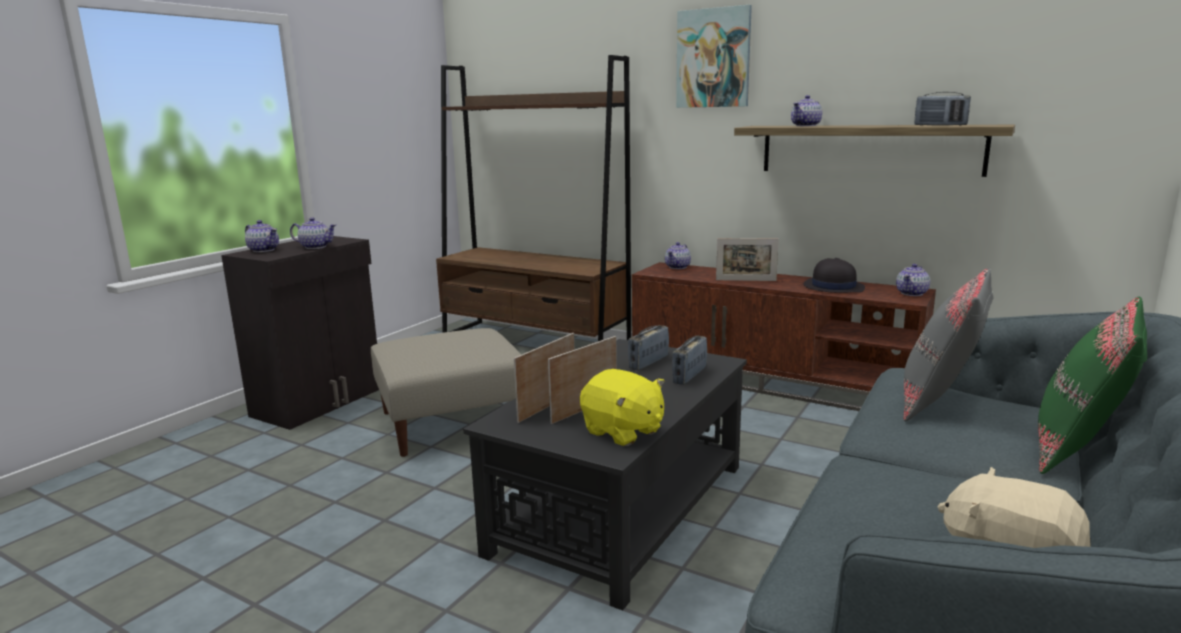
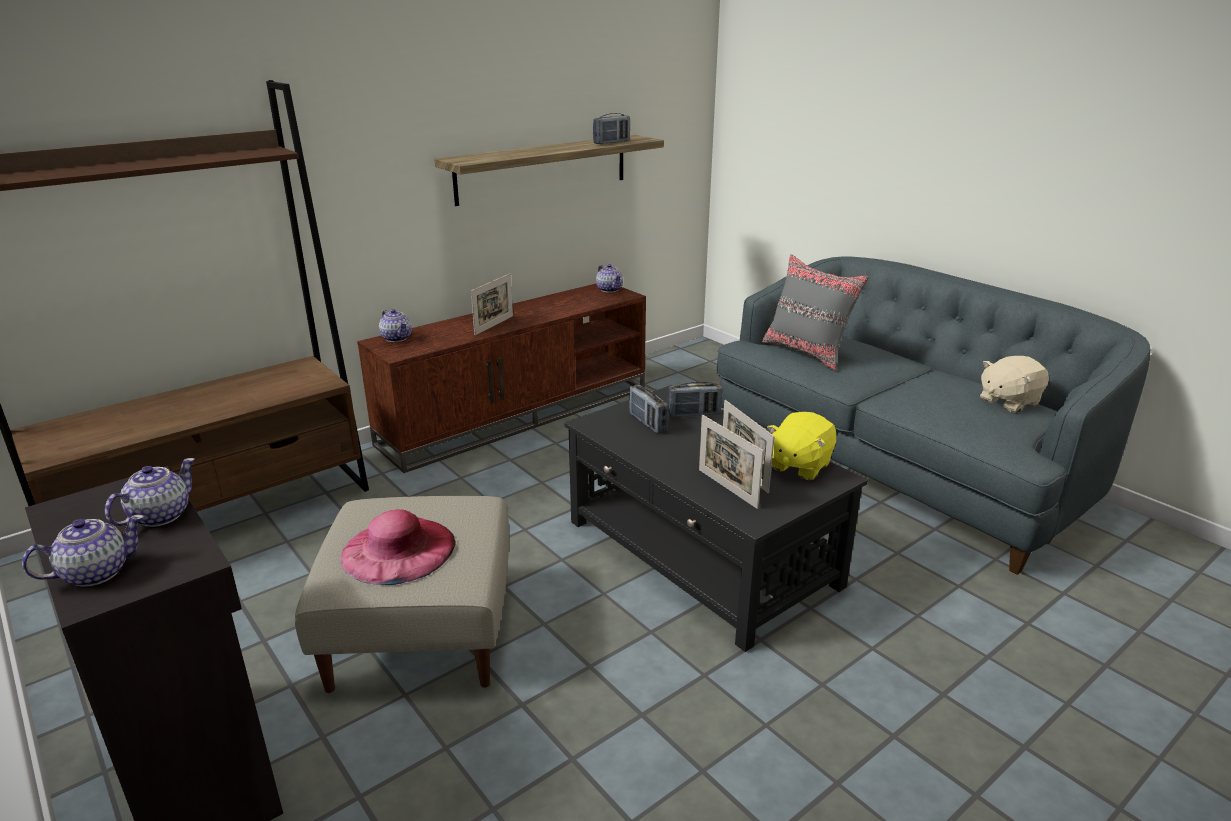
camera: 70 degrees left, 10 degrees up
yellow plush toy [580,369,664,446] -> yellow plush toy turned 150 degrees clockwise [767,412,836,480]
radio [672,336,707,385] -> radio turned 60 degrees counterclockwise [668,381,723,417]
picture [676,5,752,108] -> none
teapot [791,95,822,126] -> none
black hat [803,258,865,293] -> none
green pillow [1038,296,1147,474] -> none
none -> pink hat [341,509,456,585]

